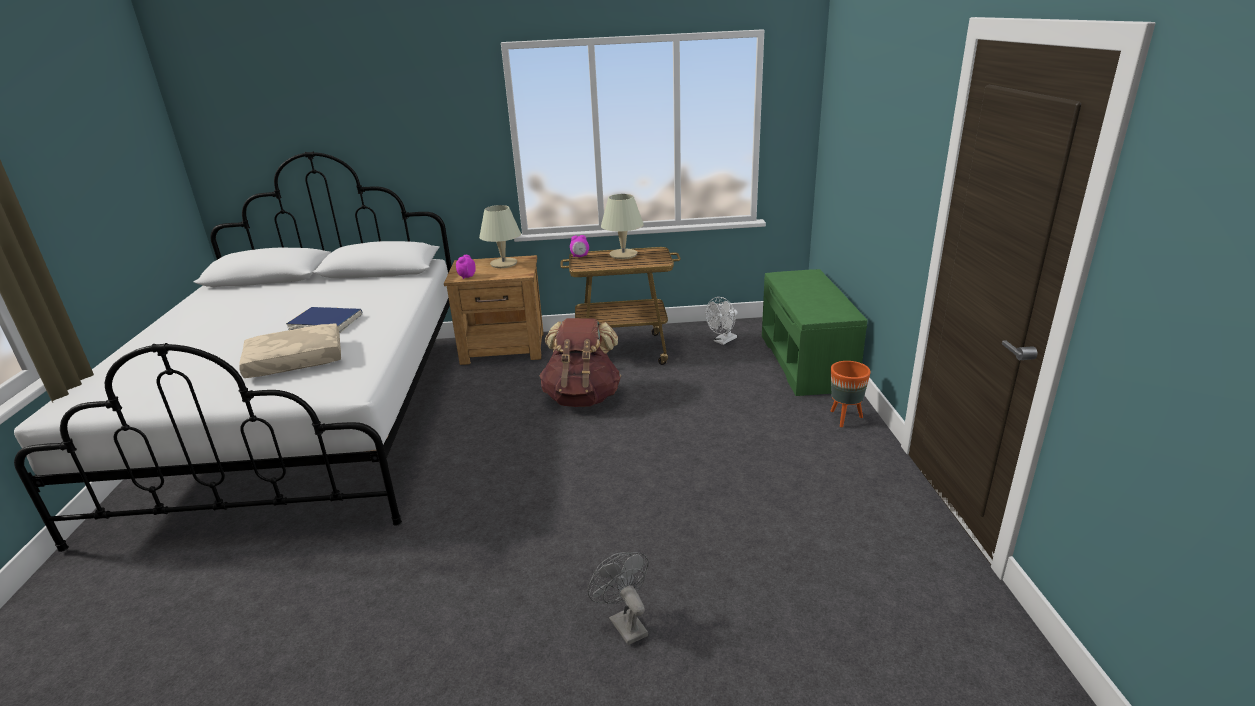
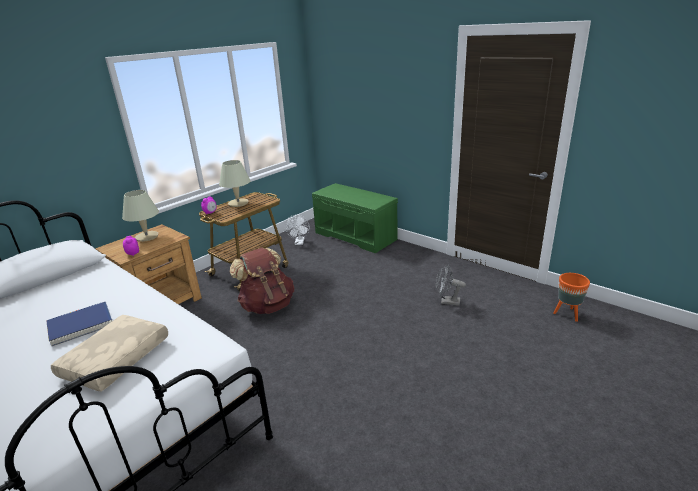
camera: 45 degrees left, 0 degrees up
grey fan [588,552,649,645] -> grey fan moved to [436,265,466,306]
orange planter [831,361,871,427] -> orange planter moved to [553,273,590,322]

